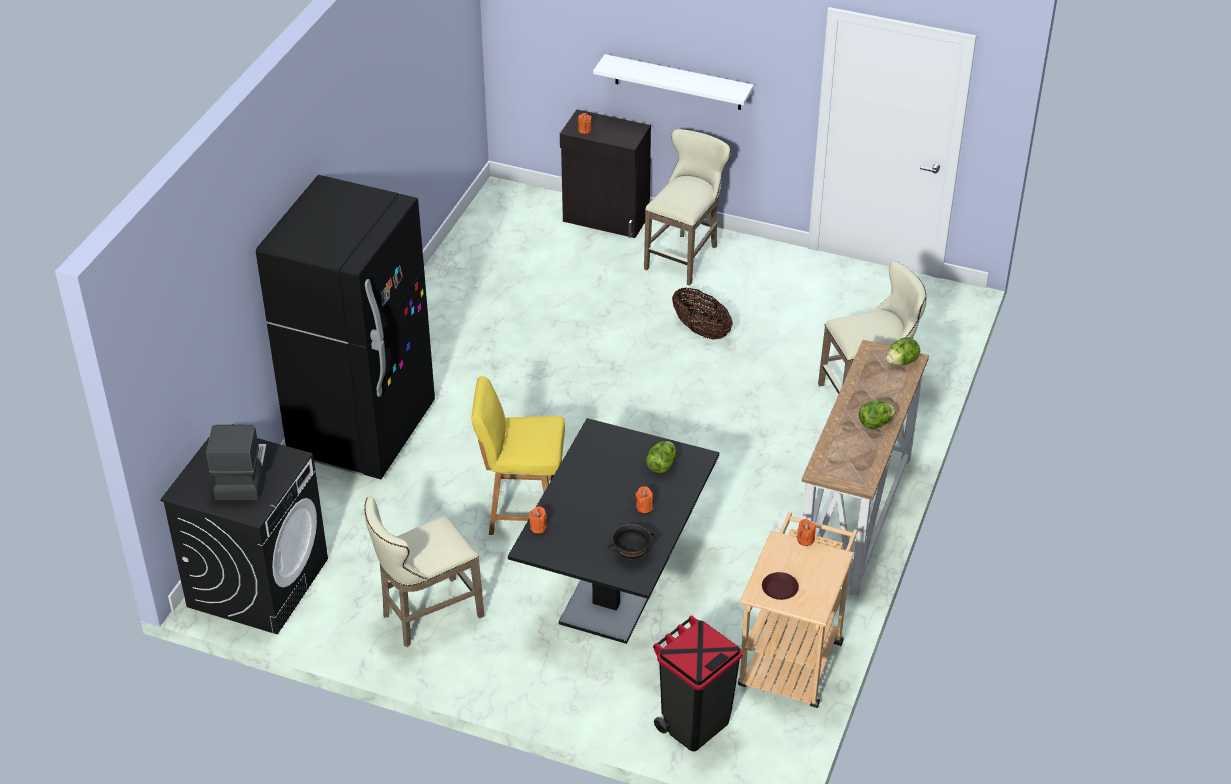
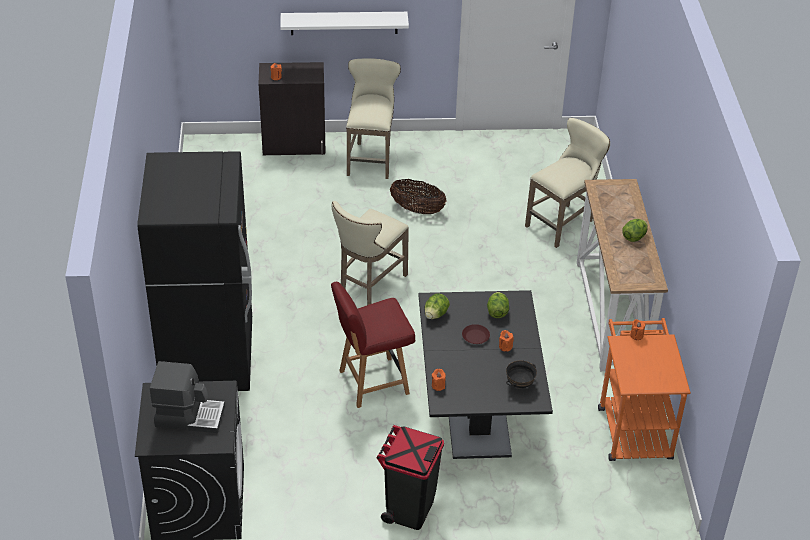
camera: 25 degrees left, 0 degrees up
coffee machine [206,424,268,500] -> coffee machine turned 120 degrees clockwise [150,361,225,433]
beige stool [364,496,484,647] -> beige stool moved to [332,201,409,305]
yellow chair [471,376,565,535] -> red chair [331,282,415,408]
black trash can [653,615,743,752] -> black trash can moved to [377,425,444,530]
beige cart [738,512,857,708] -> orange cart [598,318,691,461]
brown plate [762,572,799,600] -> brown plate moved to [462,324,490,344]
lettuce [886,338,920,366] -> lettuce moved to [424,293,450,319]

